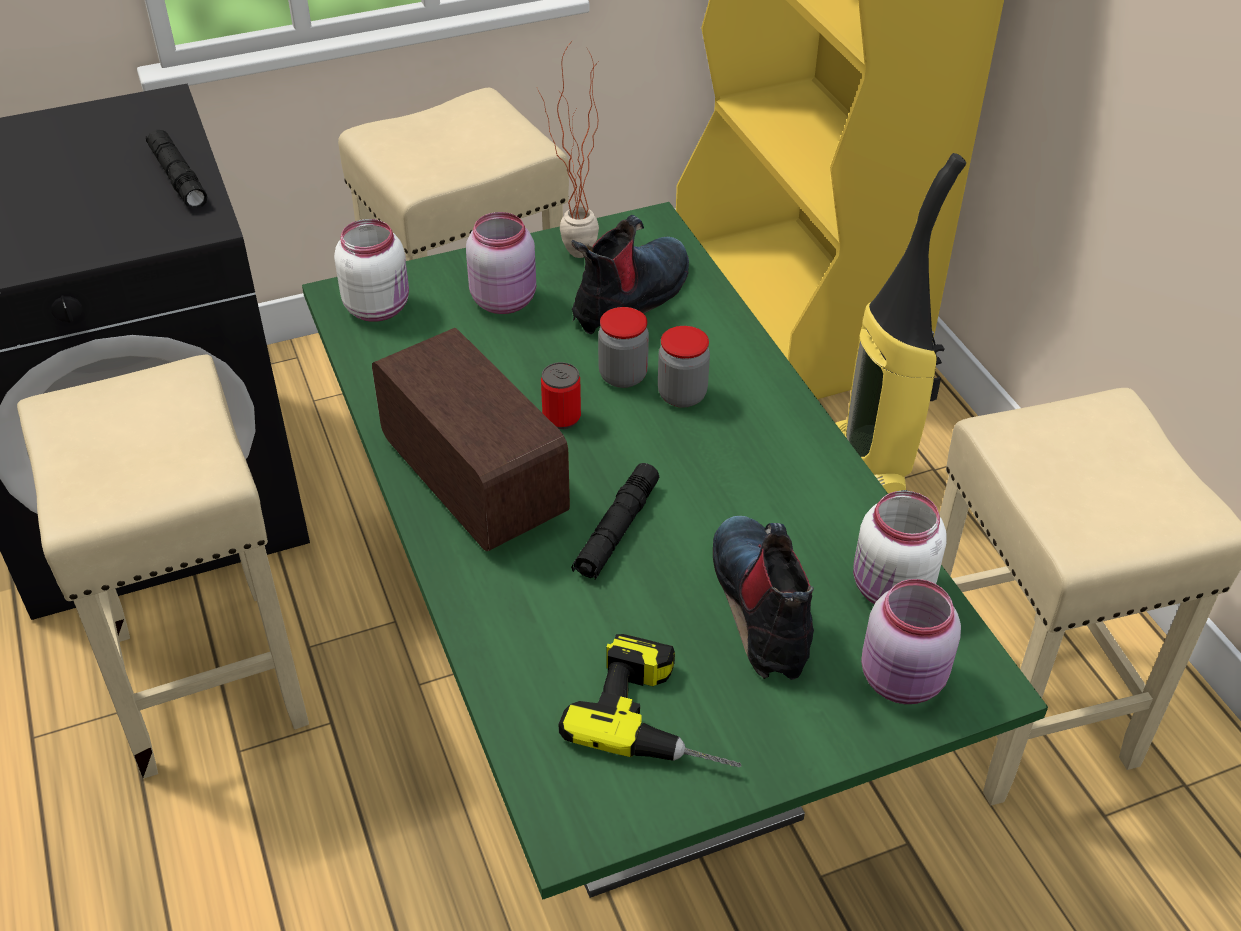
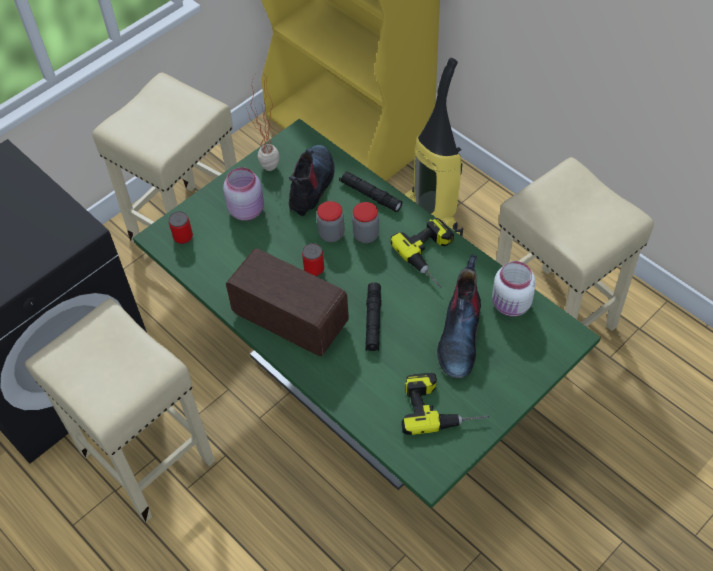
camera: 20 degrees left, 10 degrees up
black flashlight [146,130,207,209] -> black flashlight moved to [339,171,402,212]
white jar [334,219,409,322] -> can [169,211,193,244]
boot [713,516,814,680] -> boot turned 135 degrees counterclockwise [437,254,481,378]
pink jar [861,579,961,704] -> none
none -> power drill [391,218,454,288]

